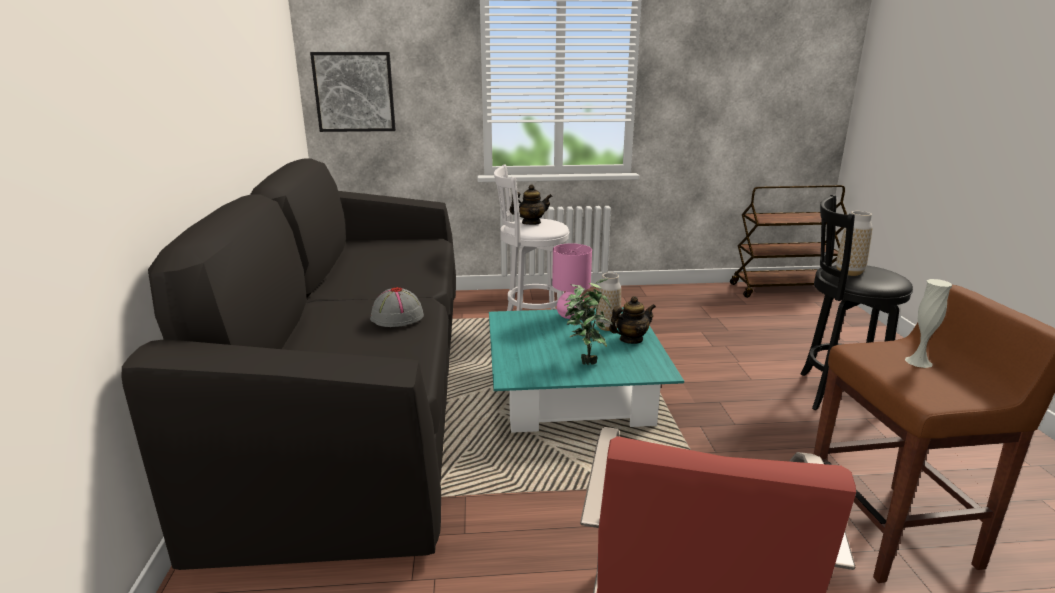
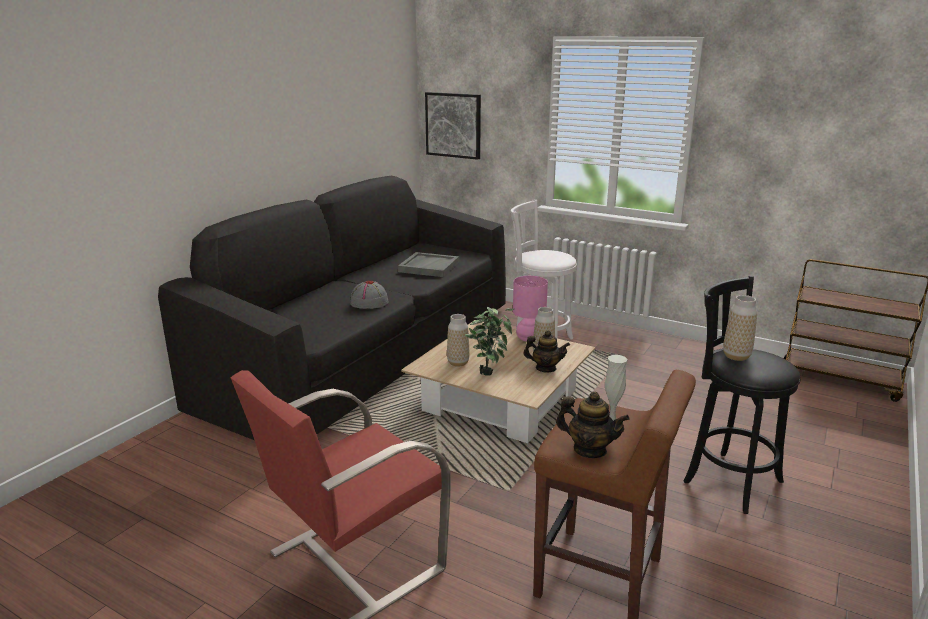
camera: 35 degrees right, 0 degrees up
turquoise coffee table [489,307,684,433] -> beige coffee table [401,320,595,443]
teapot [510,184,553,225] -> teapot moved to [556,392,630,458]
none -> grey tray [398,252,459,277]
none -> vase [447,314,469,367]

